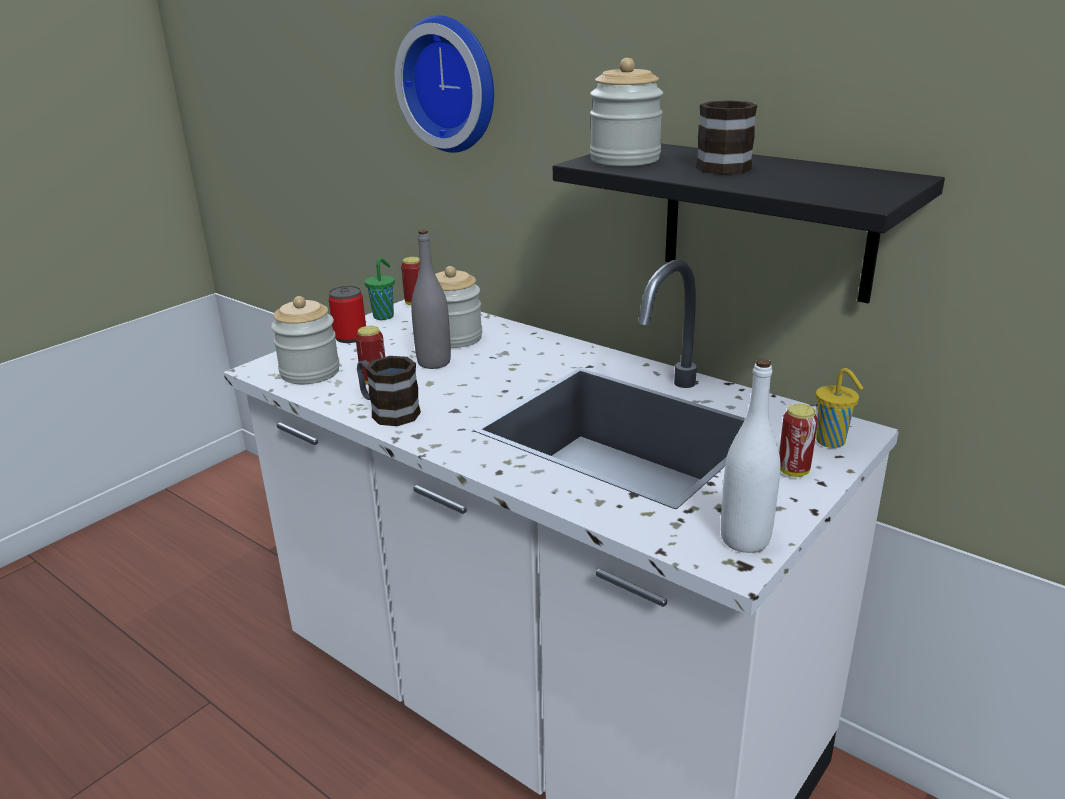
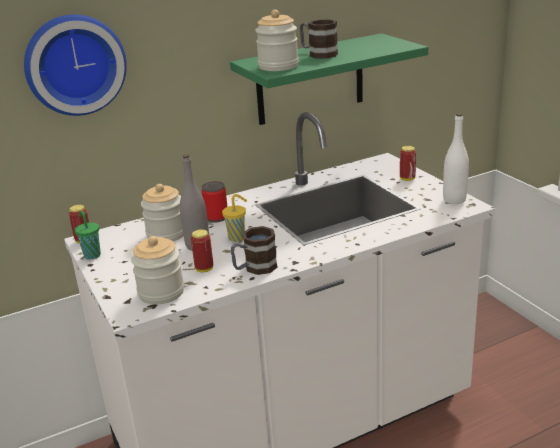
camera: 65 degrees left, 0 degrees up
can [329,286,366,343] -> can moved to [202,181,227,222]
black shelf [553,143,945,303] -> green shelf [230,33,428,125]
yellow cup [816,368,863,448] -> yellow cup moved to [222,194,247,242]

